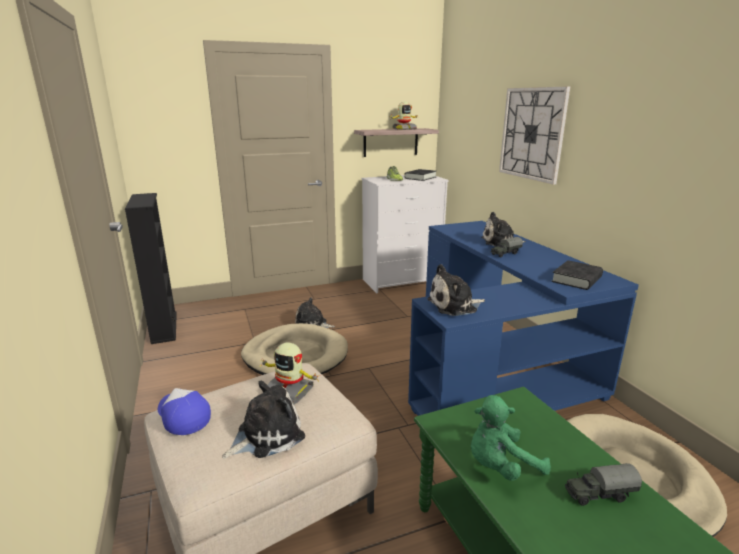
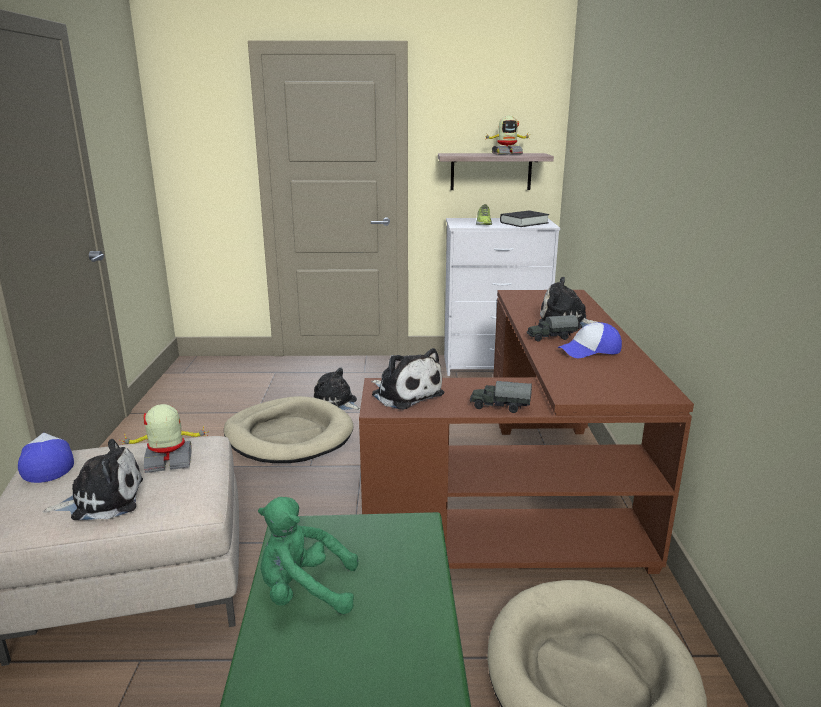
camera: 20 degrees right, 0 degrees up
black bookcase [125,193,177,344] -> none
toy robot [261,343,318,405] -> toy robot turned 120 degrees clockwise [119,404,209,473]
blue desk [408,221,639,416] -> brown desk [359,290,694,574]
plush toy [427,264,485,316] -> plush toy turned 135 degrees counterclockwise [371,348,444,410]
wall clock [499,86,570,185] -> none
black book [551,260,603,290] -> none
toy truck [565,463,642,506] -> toy truck moved to [470,381,532,413]
none -> cap [558,322,622,358]

